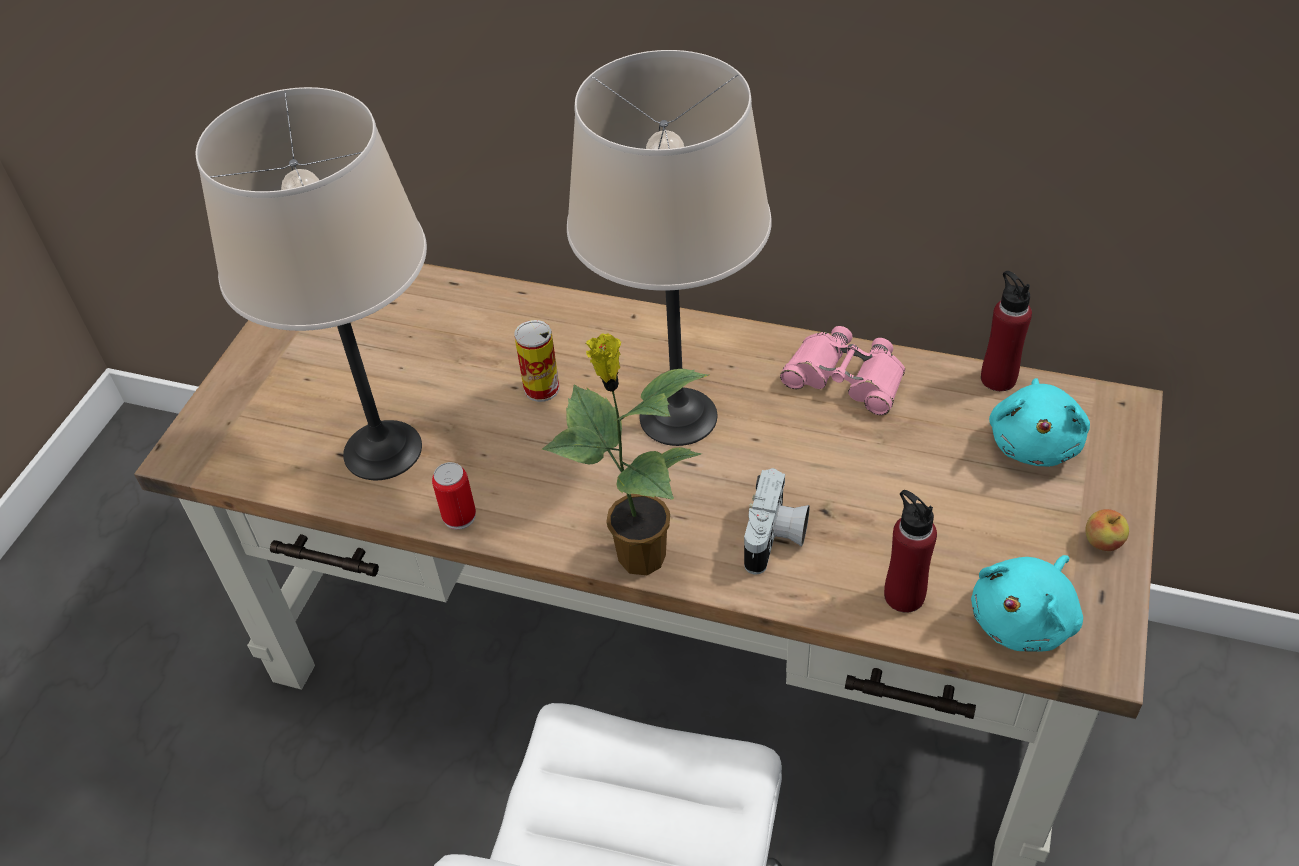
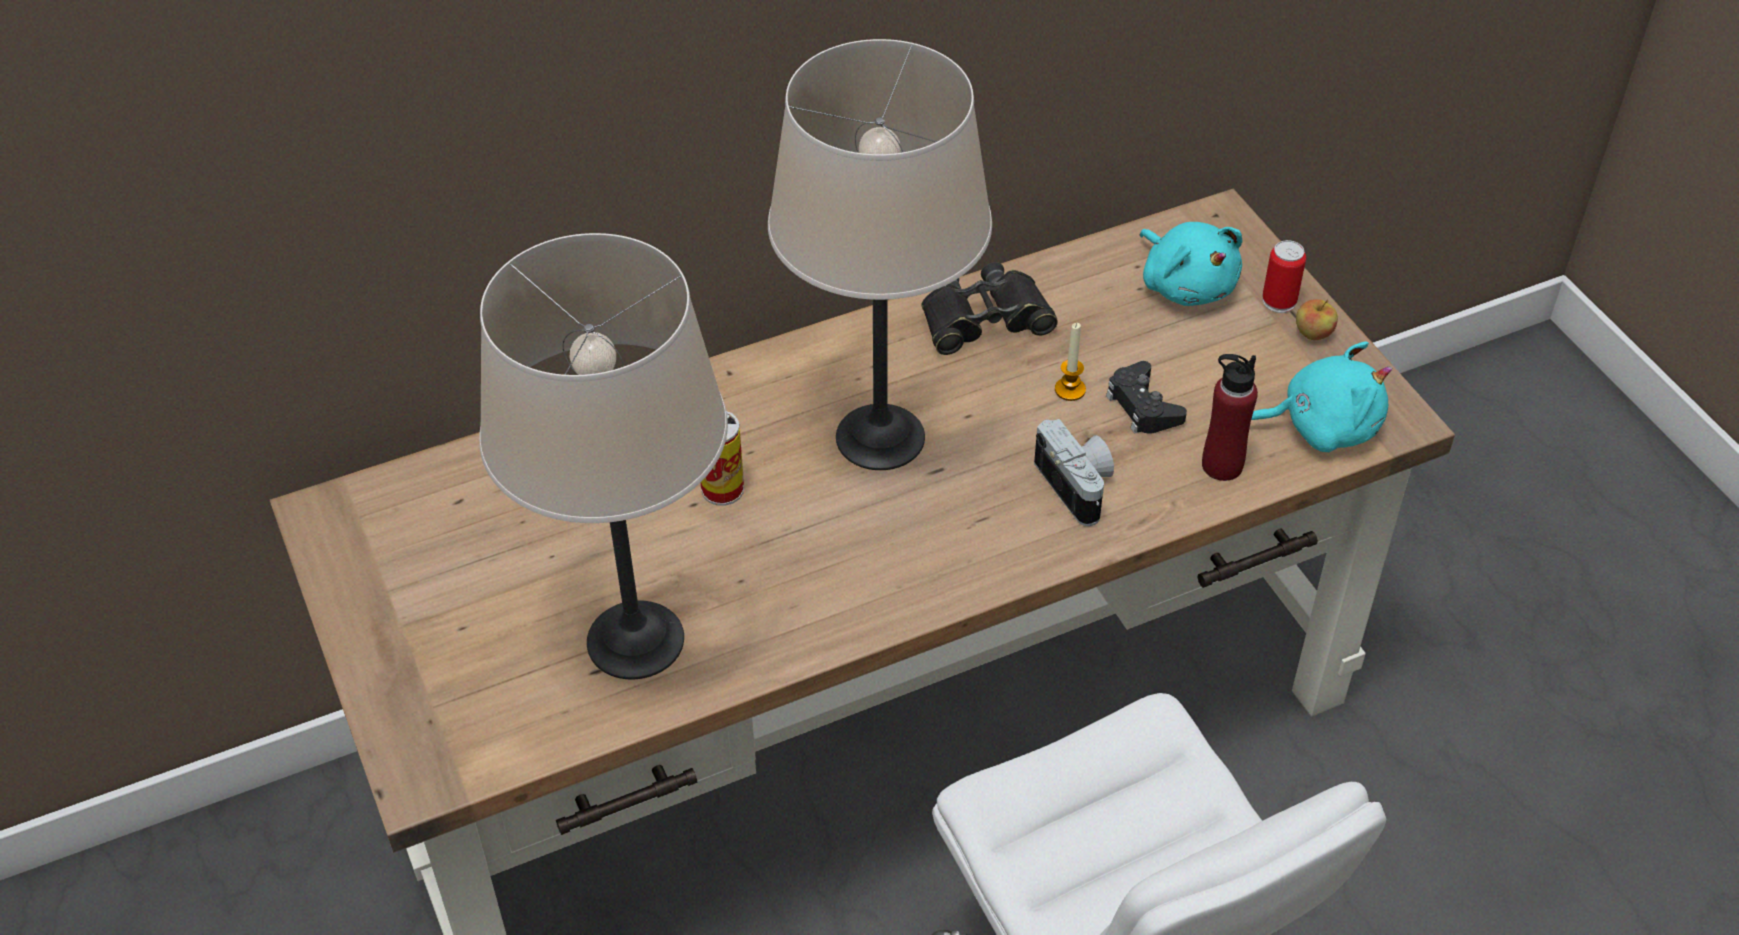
camera: 45 degrees left, 0 degrees up
can [432,462,476,530] -> can moved to [1262,240,1306,313]
potted plant [542,333,709,575] -> none
pink binoculars [780,326,905,415] -> black binoculars [921,262,1058,355]
turquoise plush toy [971,555,1083,652] -> turquoise plush toy turned 90 degrees counterclockwise [1251,341,1392,452]
red bottle [981,271,1032,391] -> none
none -> candle [1055,323,1086,401]
none -> black game controller [1106,361,1187,434]

